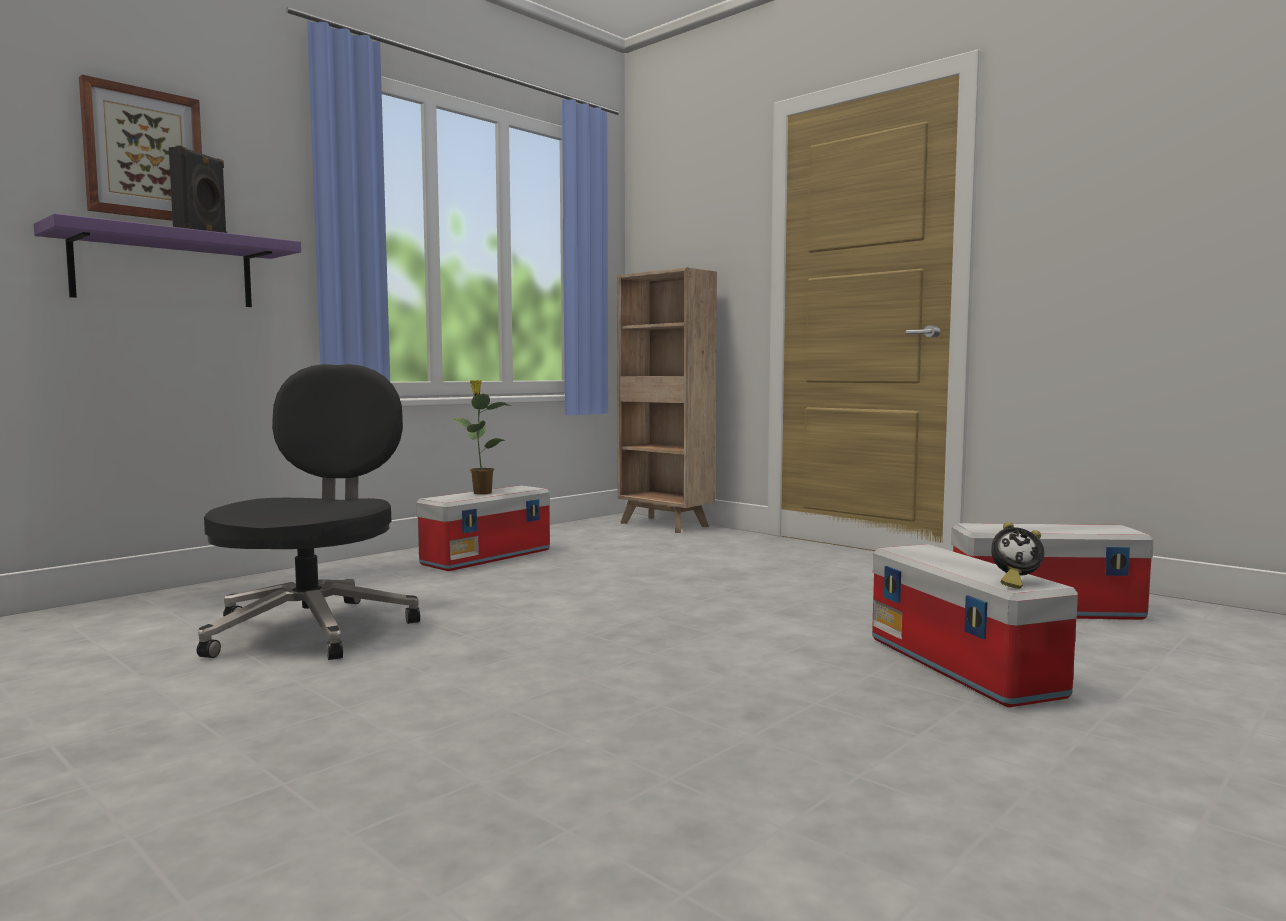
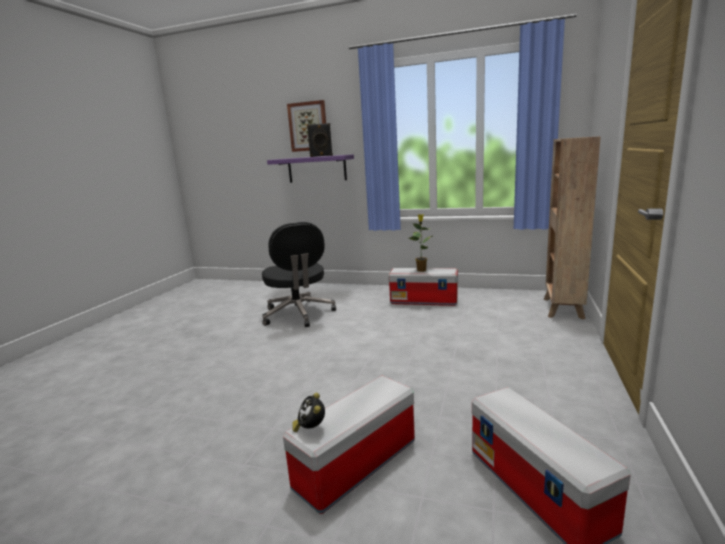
camera: 65 degrees right, 10 degrees up
black office chair [197,364,420,660] -> black office chair turned 90 degrees clockwise [262,222,336,327]

